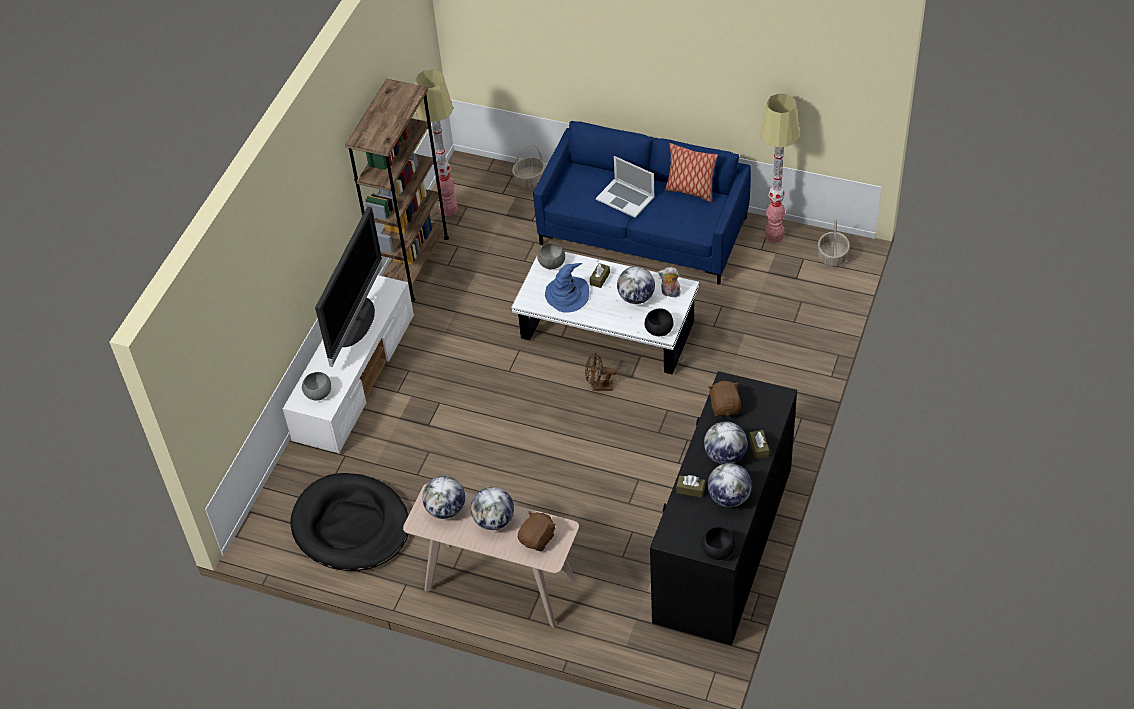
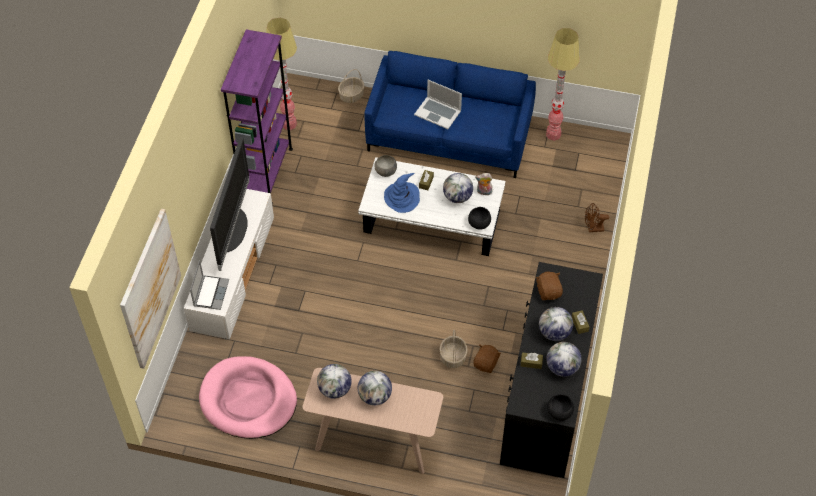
camera: 10 degrees left, 5 degrees up
black dog bed [291,473,409,571] -> pink dog bed [199,356,297,439]
grey bowl [302,372,331,400] -> laptop [190,260,229,310]
brown bookcase [345,79,449,302] -> purple bookcase [221,29,293,205]
brown plush toy [518,511,556,551] -> brown plush toy moved to [473,344,501,373]
brown fan [585,352,617,391] -> brown fan moved to [585,203,609,232]
pillow [665,143,718,202] -> none
basket [818,220,850,267] -> basket moved to [439,329,468,368]
none -> picture [120,209,181,369]

